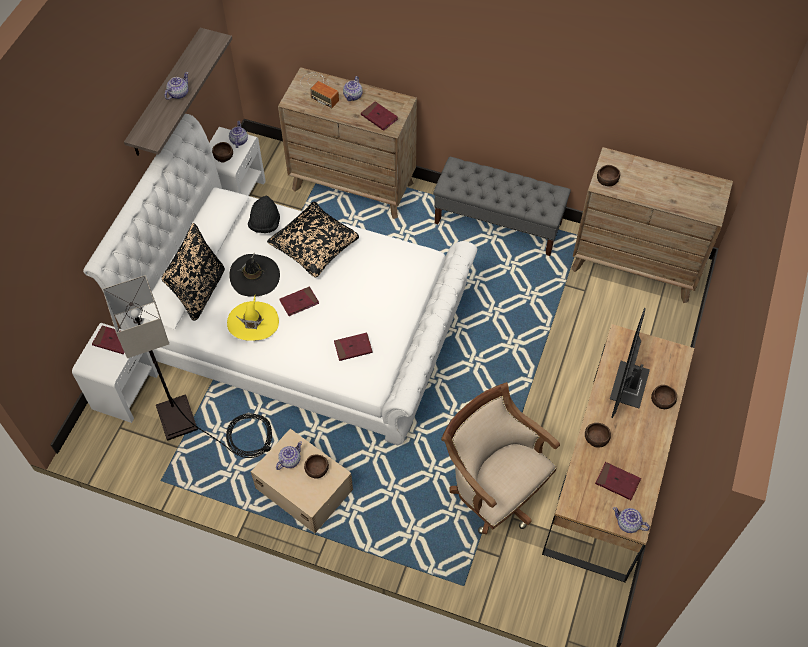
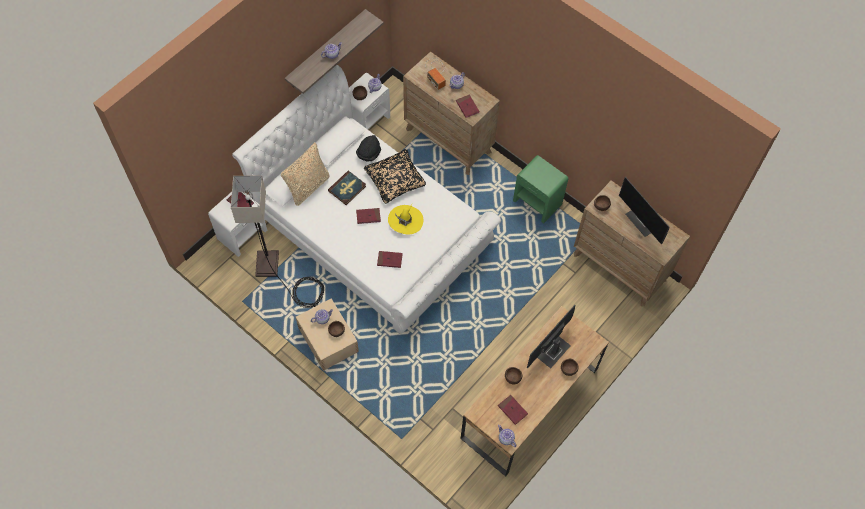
camera: 20 degrees right, 5 degrees up
black pillow [161,223,225,321] -> beige pillow [280,142,330,206]
yellow hat [227,296,279,341] -> yellow hat moved to [388,204,423,234]
black hat [229,253,280,297] -> book [328,171,366,205]
grey bench [433,157,571,256] -> green nightstand [513,155,568,223]
office chair [441,382,560,534] -> none
none -> monitor [619,177,670,245]

